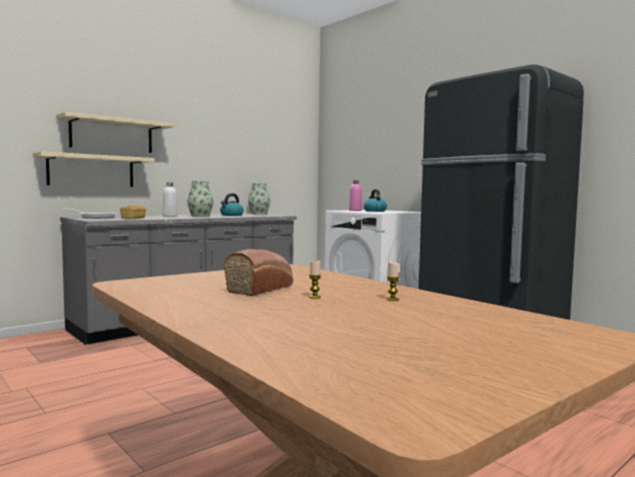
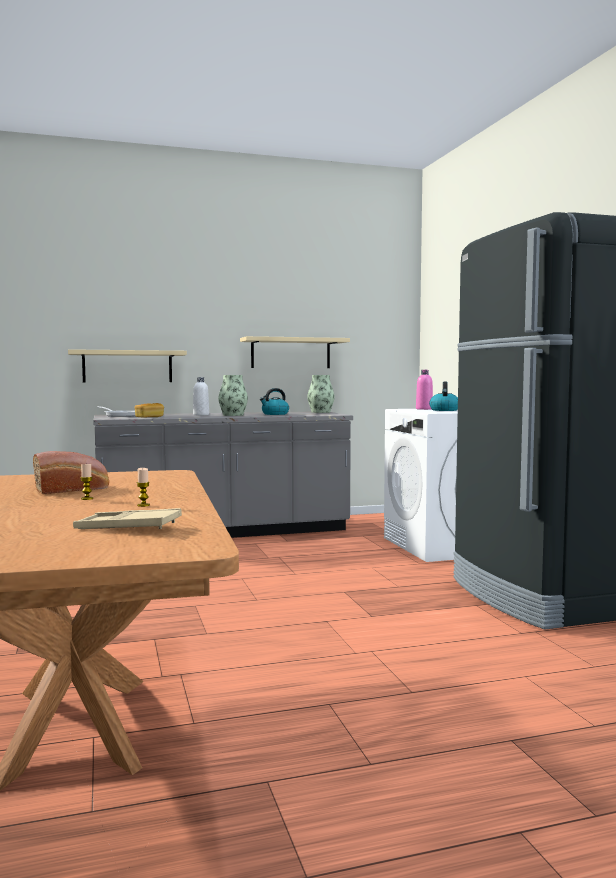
camera: 25 degrees right, 0 degrees up
beige shelf [56,112,173,153] -> beige shelf moved to [240,336,350,368]
none -> beige tray [73,508,182,529]

